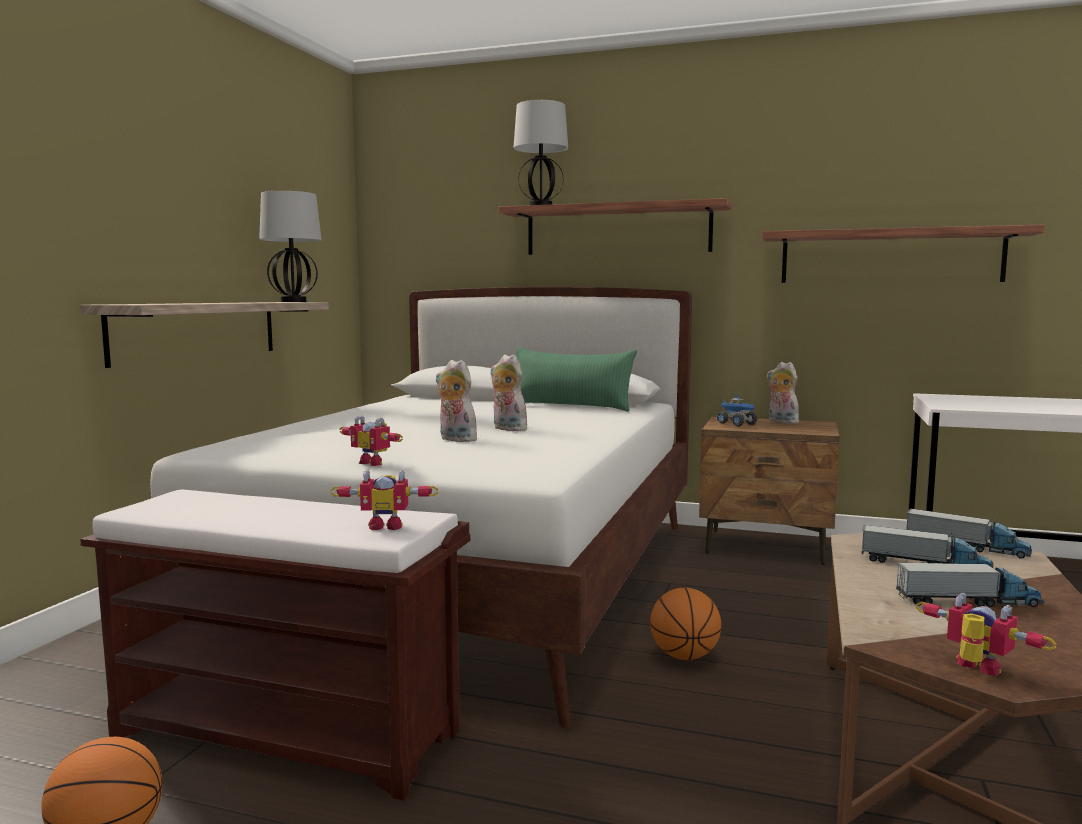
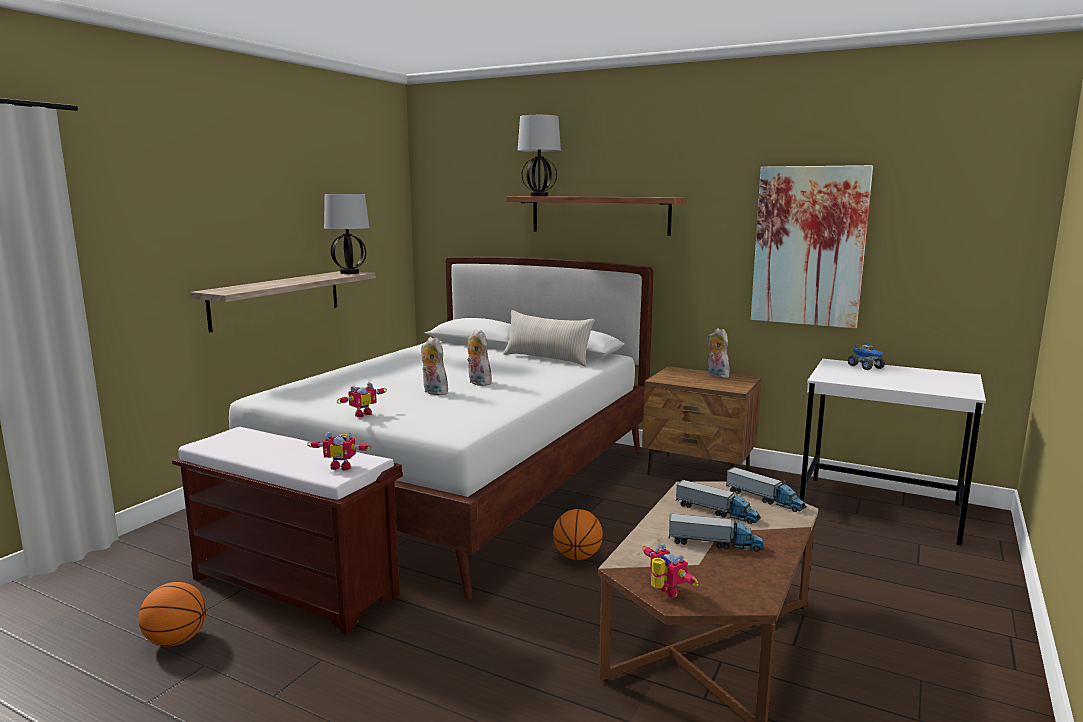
camera: 10 degrees right, 5 degrees up
toy robot [339,416,403,466] -> toy robot turned 90 degrees counterclockwise [337,382,387,417]
green pillow [516,347,637,412] -> beige pillow [503,310,595,366]
toy truck [717,394,758,427] -> toy truck moved to [848,341,885,370]
shelf [762,225,1045,283] -> picture [751,165,873,328]

